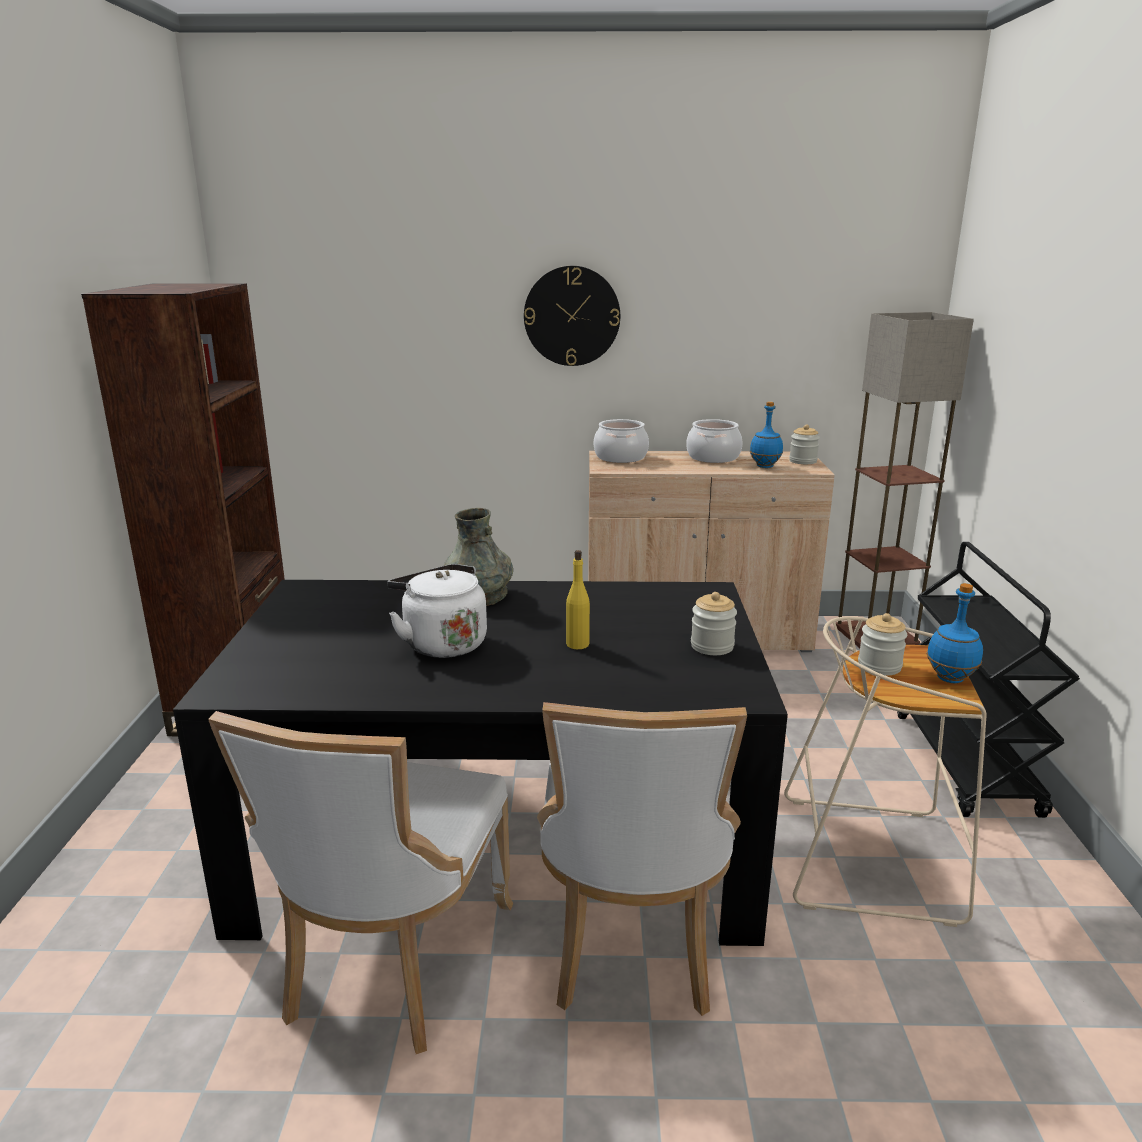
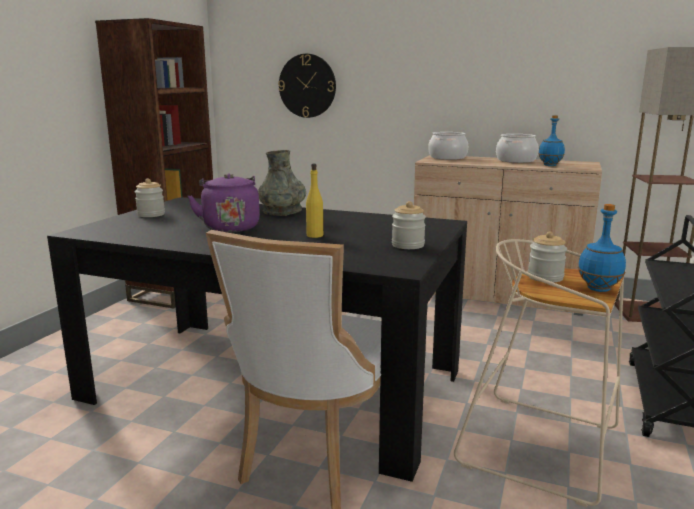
camera: 20 degrees right, 5 degrees down
white chair [208,711,513,1054] -> none
white kettle [388,564,487,658] -> purple kettle [188,173,260,232]
wall clock [524,266,620,366] -> wall clock moved to [278,54,336,118]
jar [789,424,820,464] -> jar moved to [135,178,165,217]

